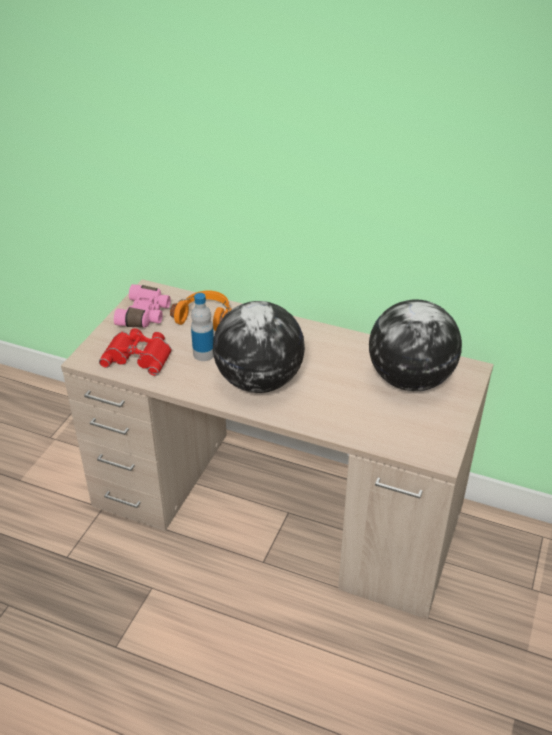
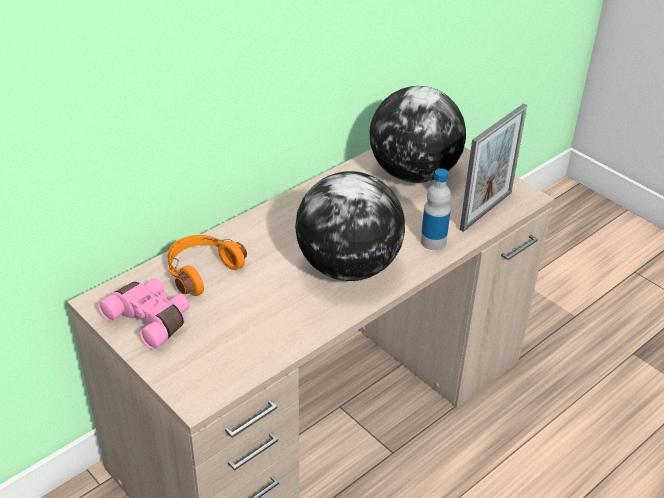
camera: 65 degrees left, 0 degrees up
red binoculars [99,328,172,376] -> none
bottle [191,293,214,361] -> bottle moved to [421,168,451,250]
none -> picture frame [460,104,527,232]

